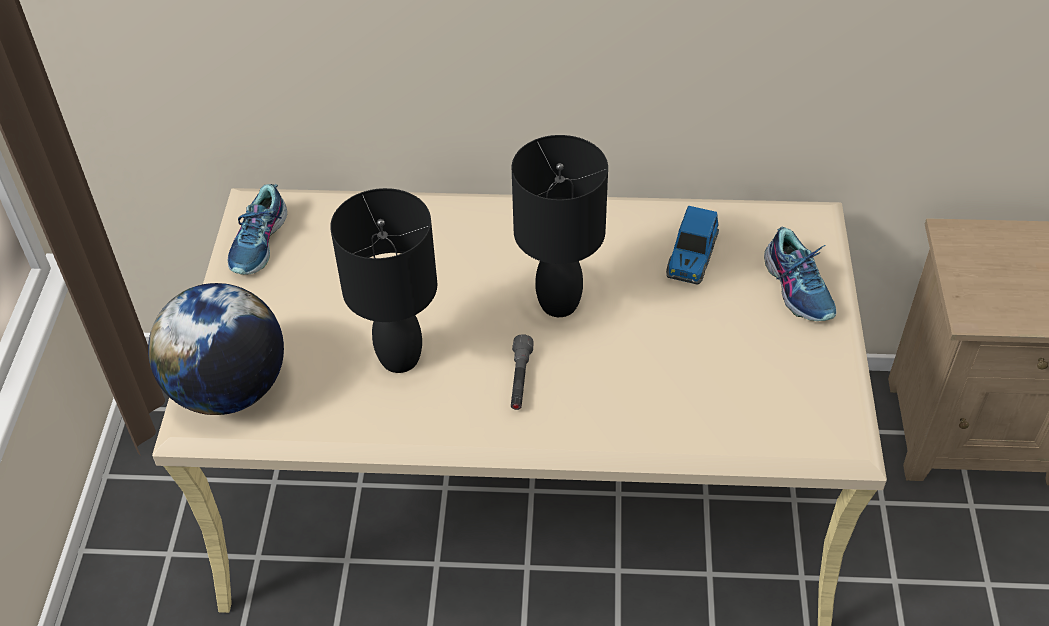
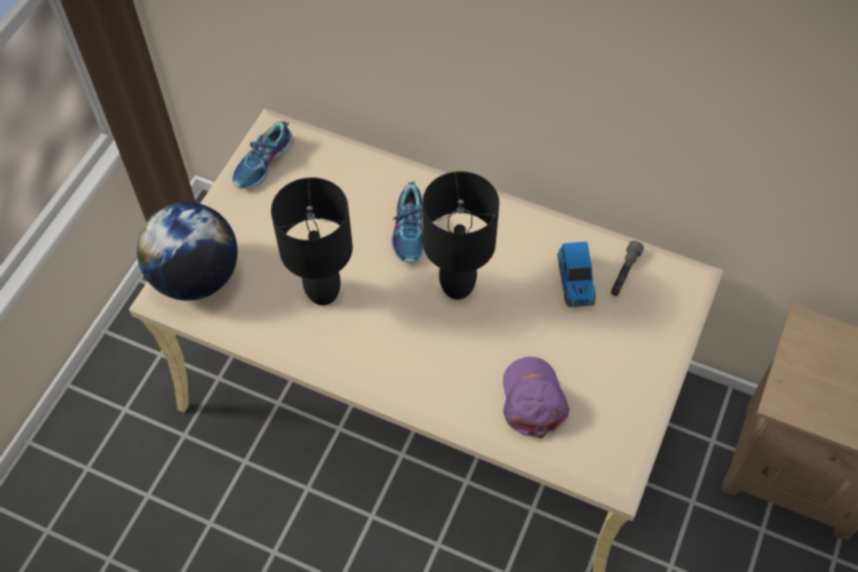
camera: 20 degrees right, 10 degrees up
grey flashlight [511,334,534,410] -> grey flashlight moved to [611,241,644,296]
toy car [666,206,719,285] -> toy car turned 45 degrees counterclockwise [557,242,596,307]
shoe [764,227,837,321] -> shoe moved to [391,182,424,263]
none -> purple cap [503,357,570,438]

